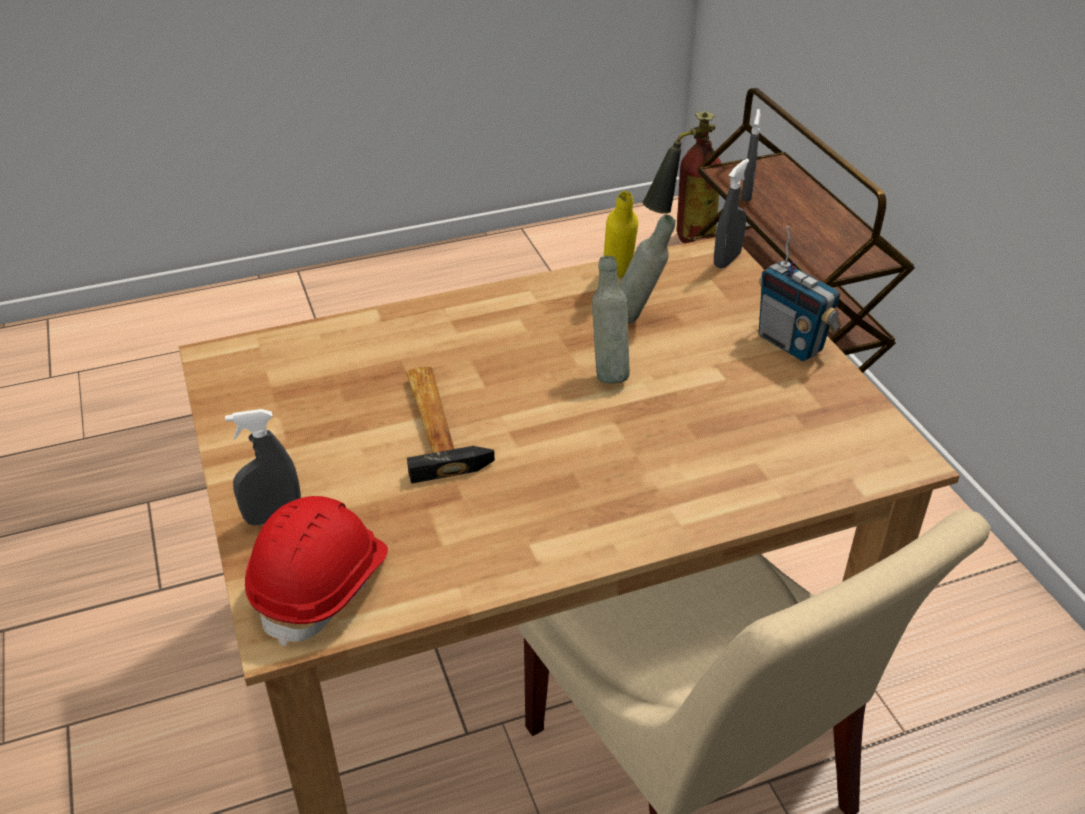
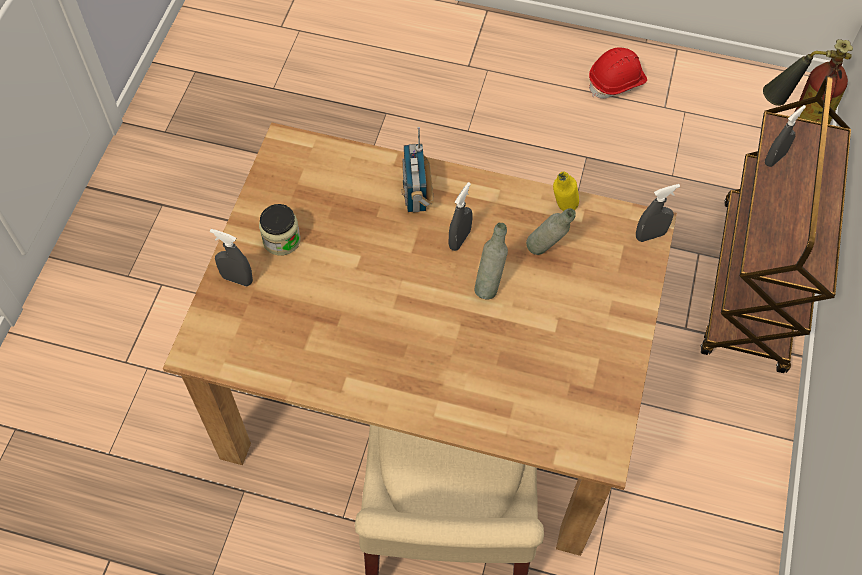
camera: 35 degrees right, 20 degrees up
red hard hat [245,496,388,647] -> red hard hat moved to [589,47,647,99]
hammer [406,367,495,484] -> none
radio [759,226,841,361] -> radio moved to [401,127,434,212]
none -> jar [259,204,300,256]
none -> grey spray bottle [449,182,473,251]

